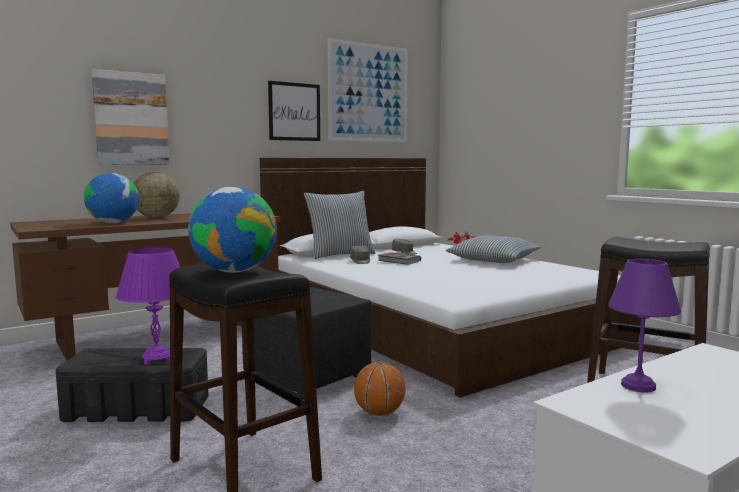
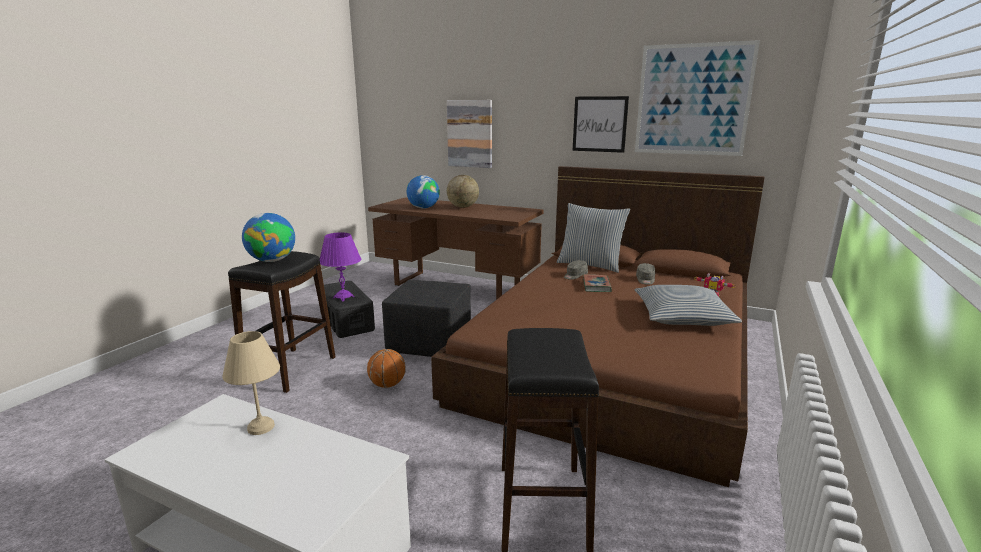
camera: 60 degrees right, 10 degrees up
white bed [260,158,641,398] -> brown bed [431,166,765,487]
purple table lamp [608,259,681,393] -> beige table lamp [222,331,280,435]

